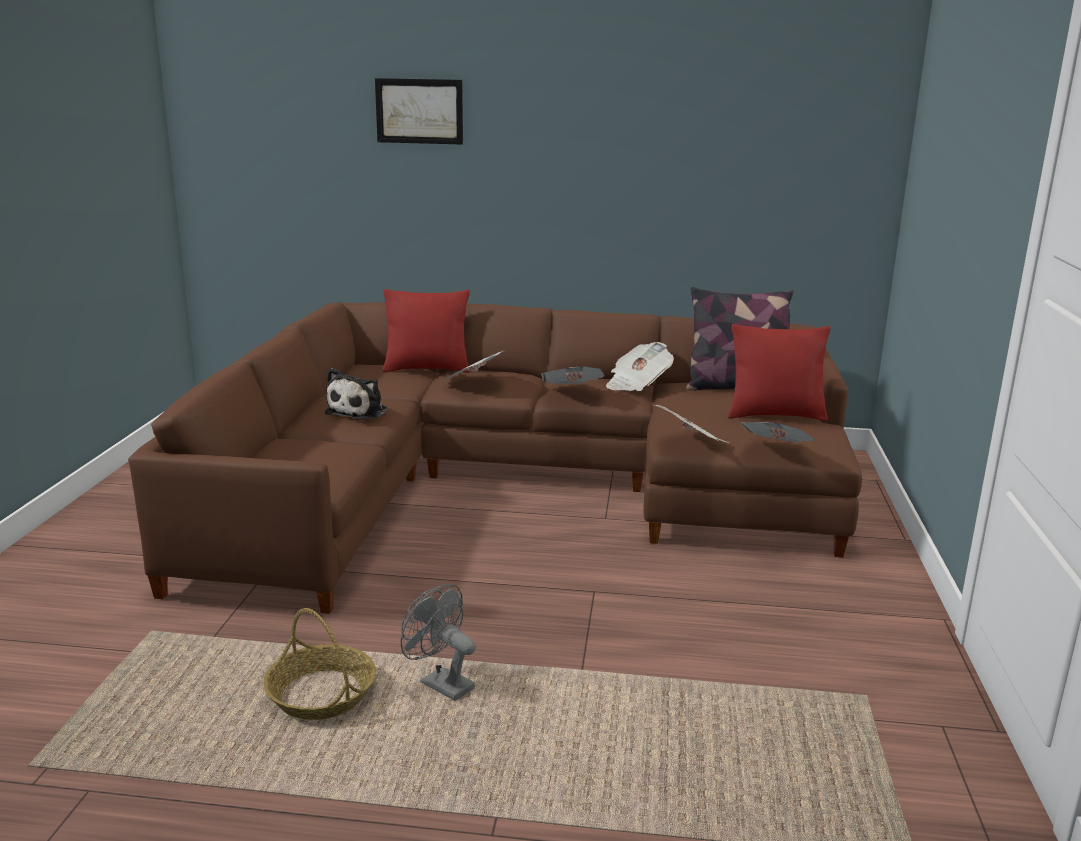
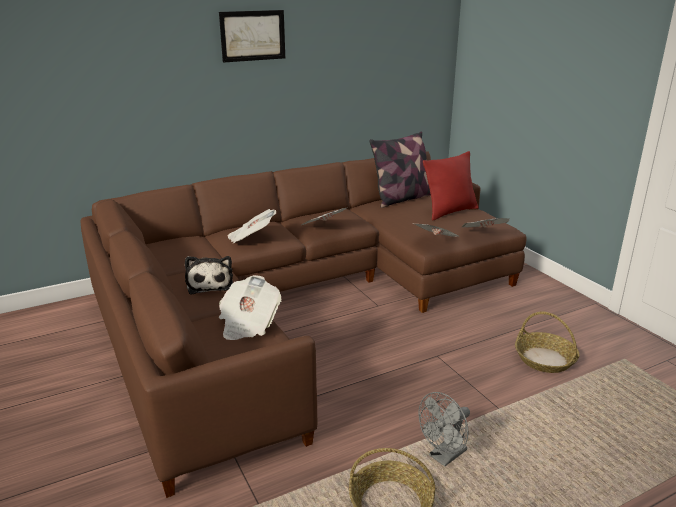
camera: 35 degrees left, 5 degrees up
picture [375,78,463,145] -> picture moved to [219,10,285,63]
red pillow [383,289,470,373] -> none
grey fan [401,584,476,701] -> grey fan turned 45 degrees counterclockwise [418,392,470,466]
newspaper [606,342,674,391] -> newspaper moved to [219,275,281,340]
none -> basket [515,312,579,373]

